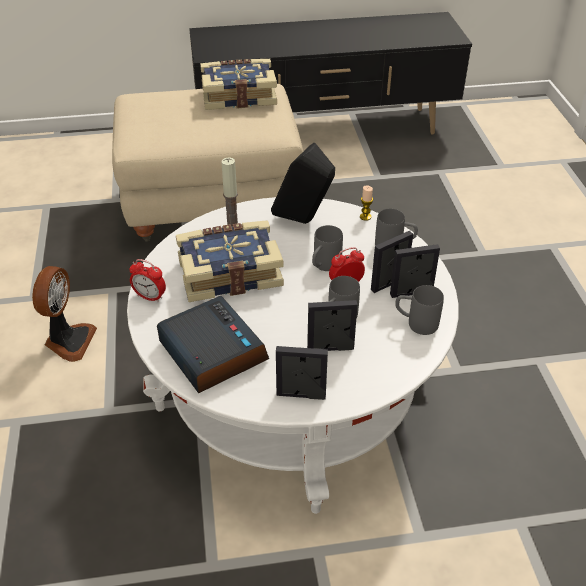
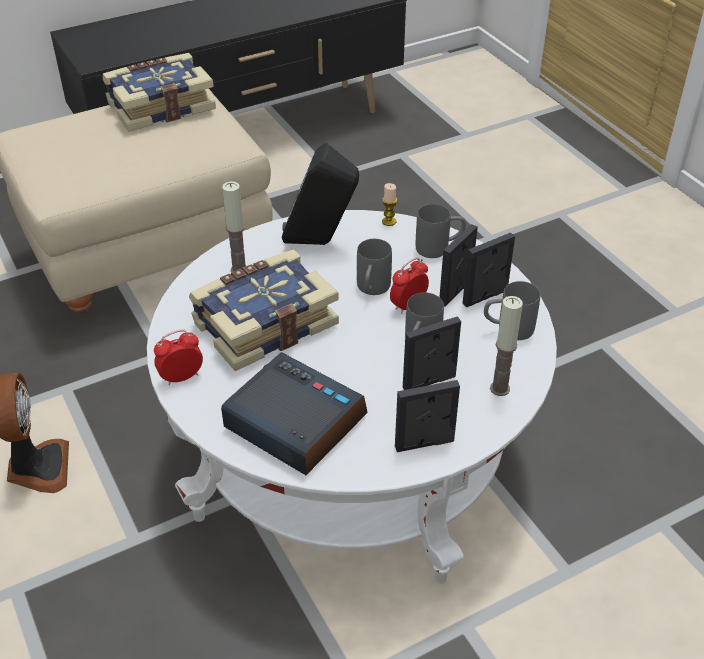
camera: 20 degrees left, 0 degrees up
alarm clock [129,259,166,303] -> alarm clock turned 150 degrees clockwise [154,329,203,385]
none -> candle [490,296,523,396]

